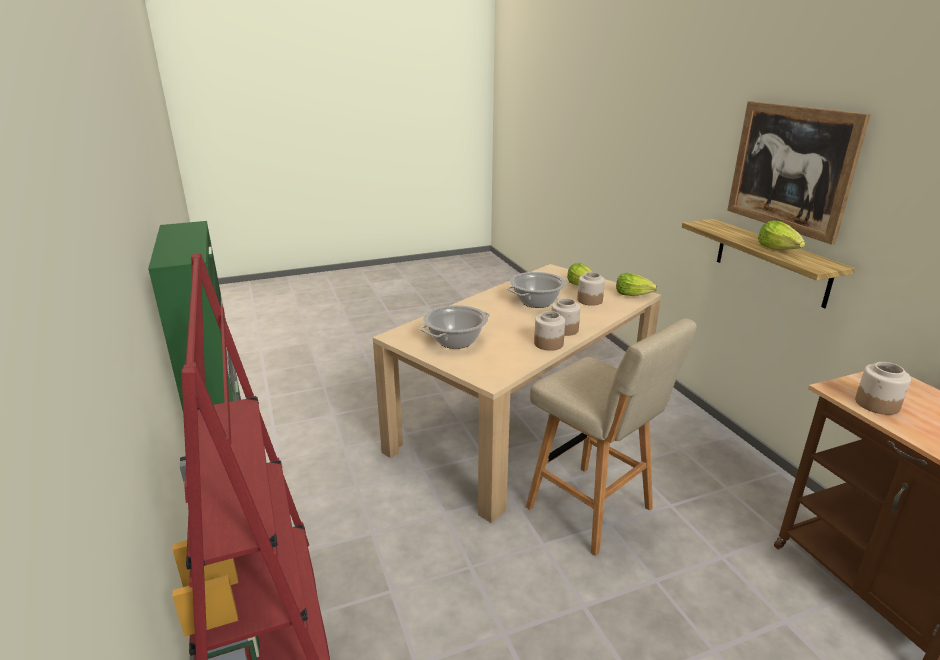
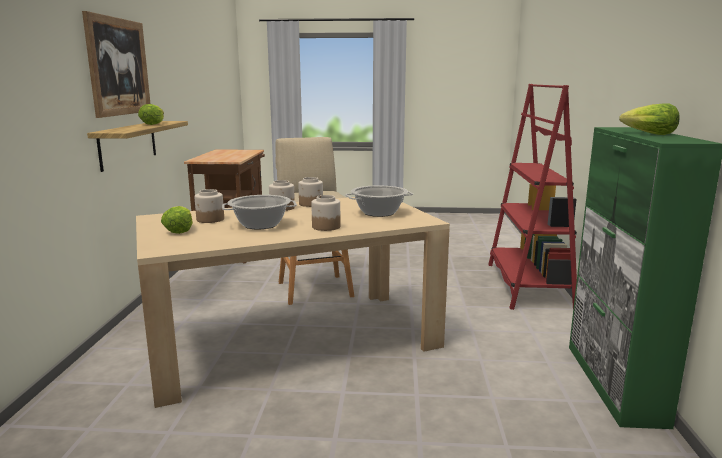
camera: 155 degrees left, 10 degrees down
lettuce [616,273,657,296] -> lettuce moved to [619,103,680,135]
jar [855,362,911,415] -> jar moved to [311,195,341,231]

